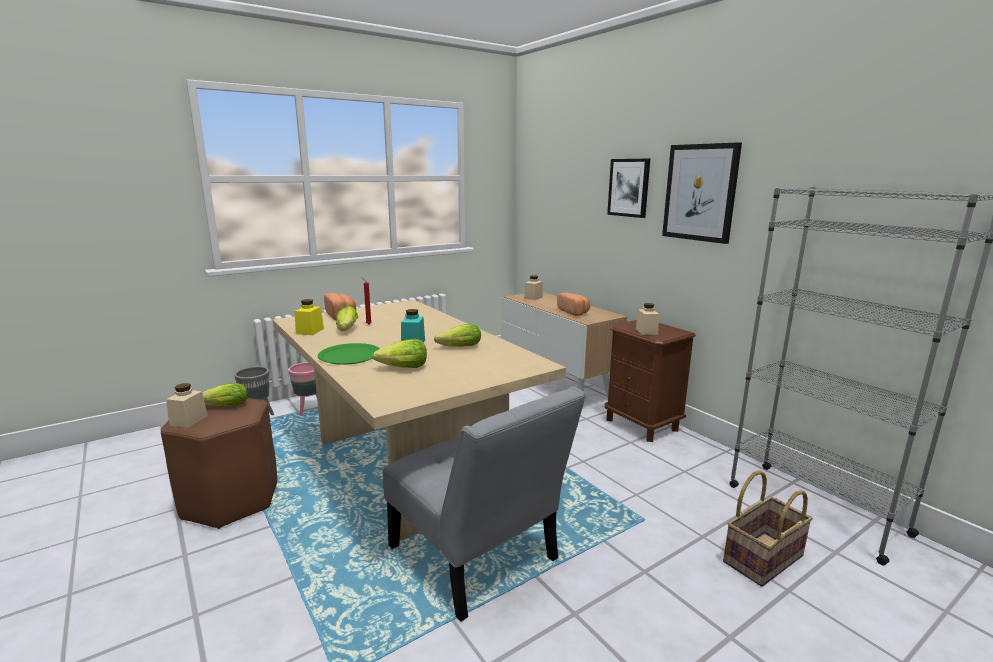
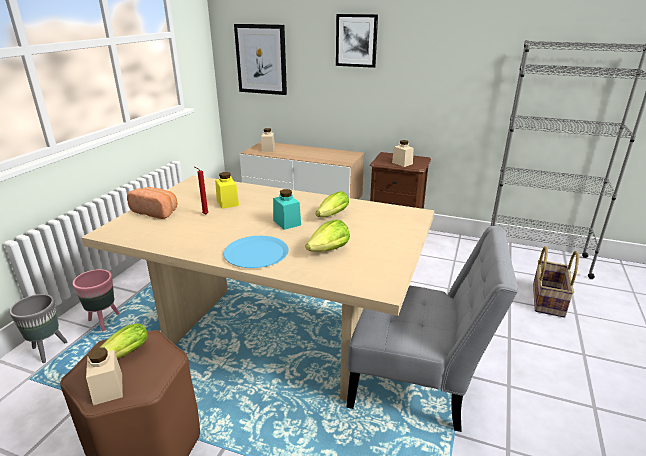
camera: 35 degrees left, 10 degrees up
yellow jar [294,299,324,335] -> yellow jar moved to [215,172,239,209]
green plate [318,343,380,365] -> blue plate [224,236,289,268]
lettuce [336,306,358,331] -> none
bread [557,293,590,316] -> none
picture [662,142,742,244] -> picture moved to [234,24,287,95]

